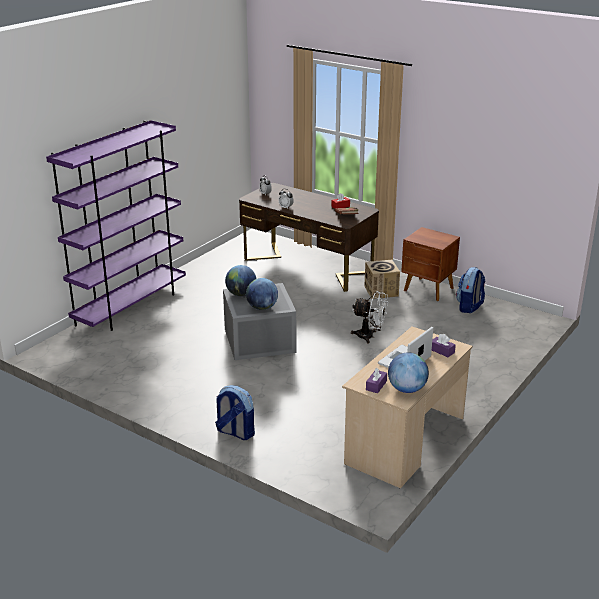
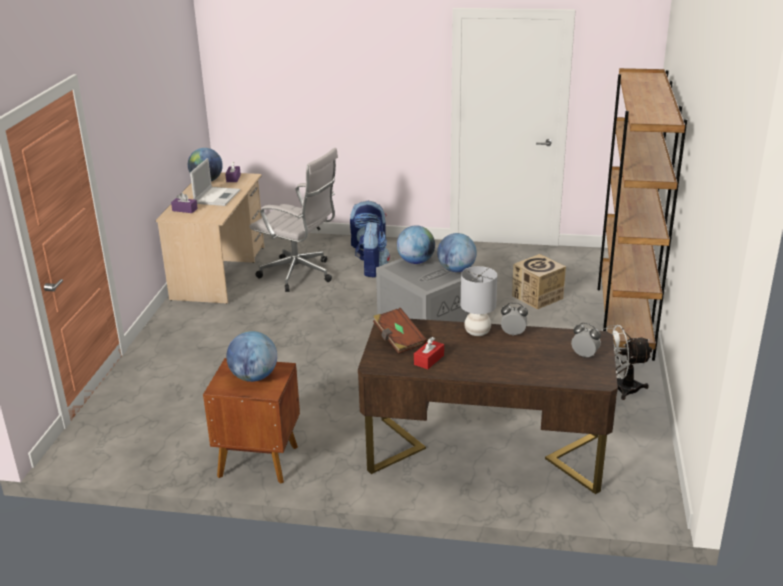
camera: 155 degrees right, 0 degrees up
purple bookcase [46,120,186,331] -> brown bookcase [598,68,687,361]
white fan [351,291,388,344] -> white fan moved to [602,325,652,400]
cardboard box [364,260,400,299] -> cardboard box moved to [512,254,566,310]
backpack [456,267,485,313] -> backpack moved to [355,222,390,278]
none -> globe [226,331,277,382]
none -> white office chair [249,148,338,292]
none -> grey table lamp [461,266,497,336]

